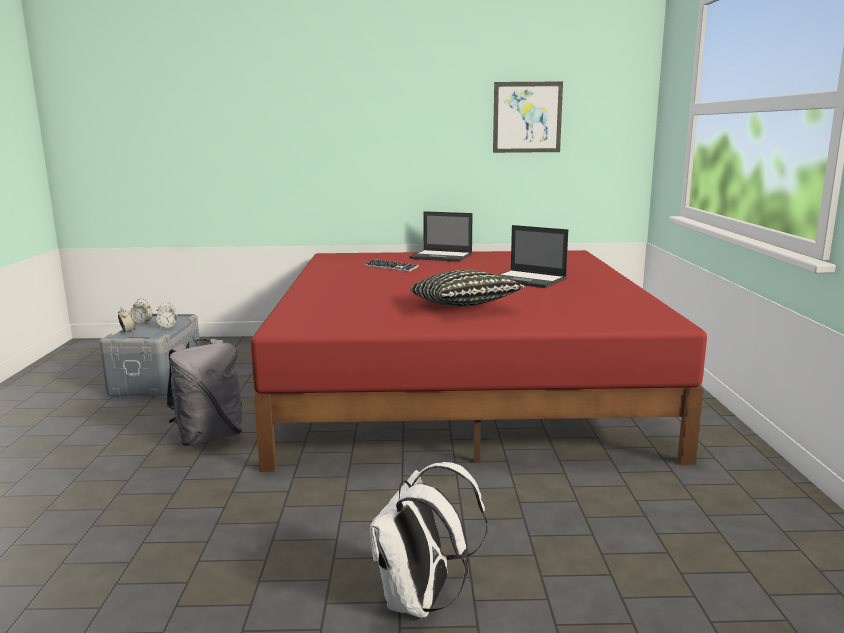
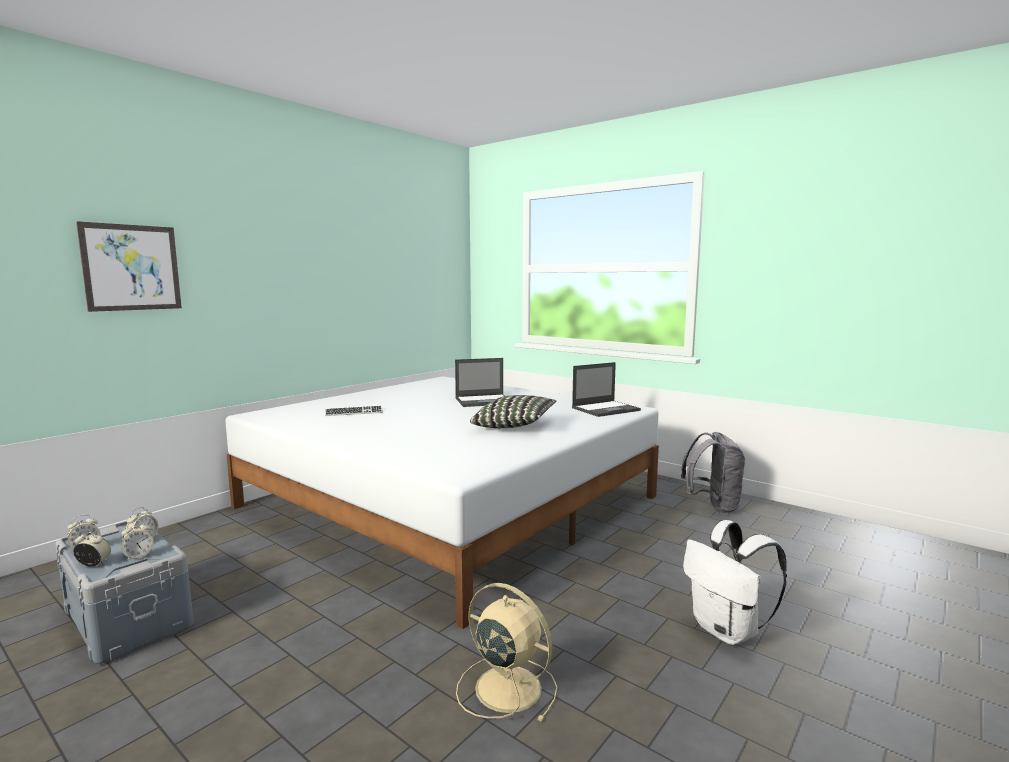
camera: 50 degrees left, 5 degrees down
grey backpack [166,339,243,446] -> grey backpack moved to [681,432,745,513]
red bed [250,250,707,472] -> white bed [225,376,659,629]
laptop [409,211,472,262] -> laptop moved to [572,362,641,417]
picture [493,81,563,153] -> picture moved to [76,221,182,312]
none -> alarm clock [121,520,154,561]
none -> beige fan [456,583,557,722]

